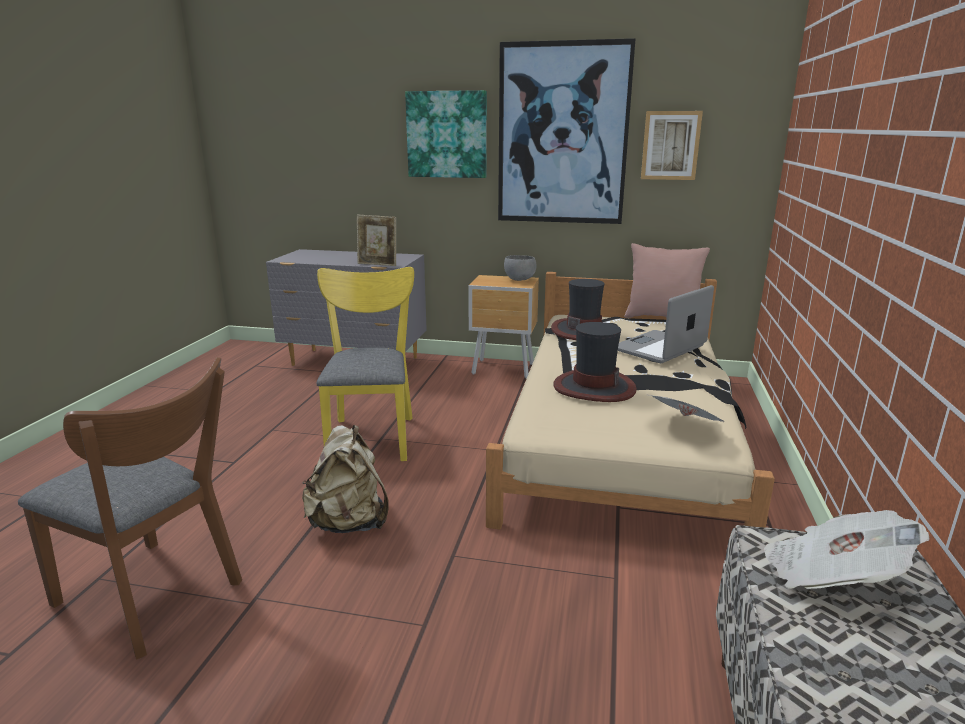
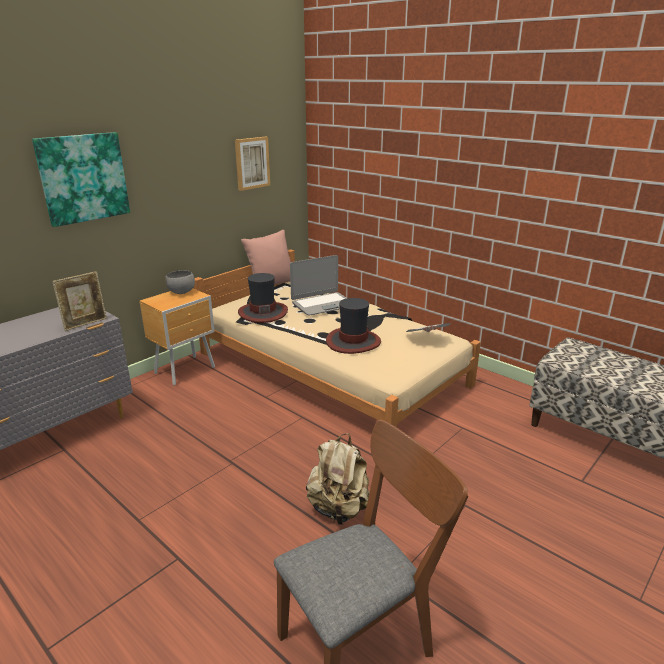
camera: 60 degrees left, 5 degrees up
yellow chair [317,267,414,461] -> none
picture [498,38,636,224] -> none
laptop [618,285,714,363] -> laptop turned 105 degrees counterclockwise [290,255,347,316]
newspaper [763,510,929,589] -> none

